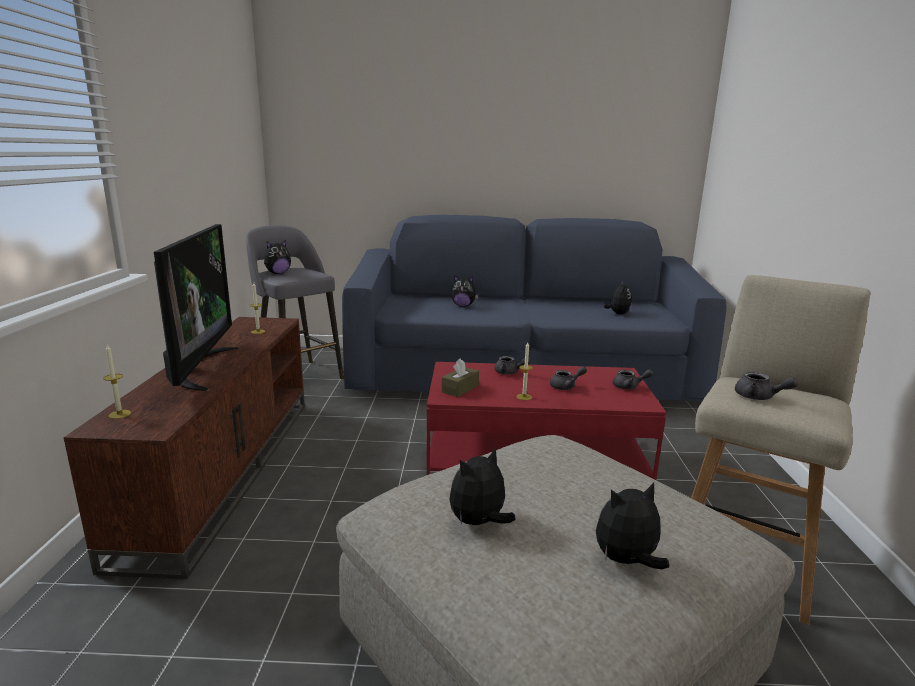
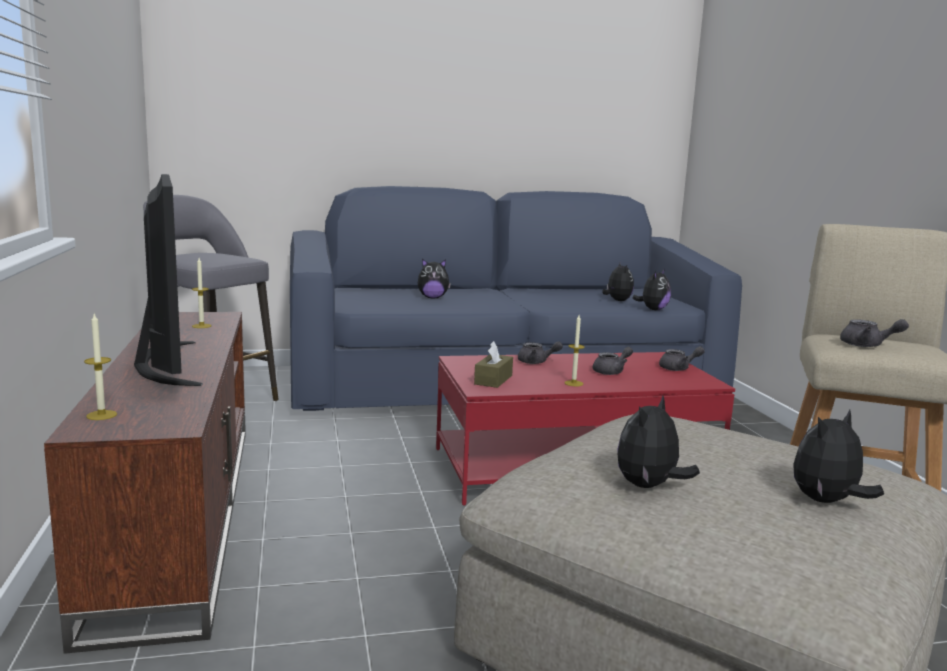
camera: 15 degrees left, 5 degrees down
plush toy [264,240,291,274] -> plush toy moved to [633,269,671,310]

